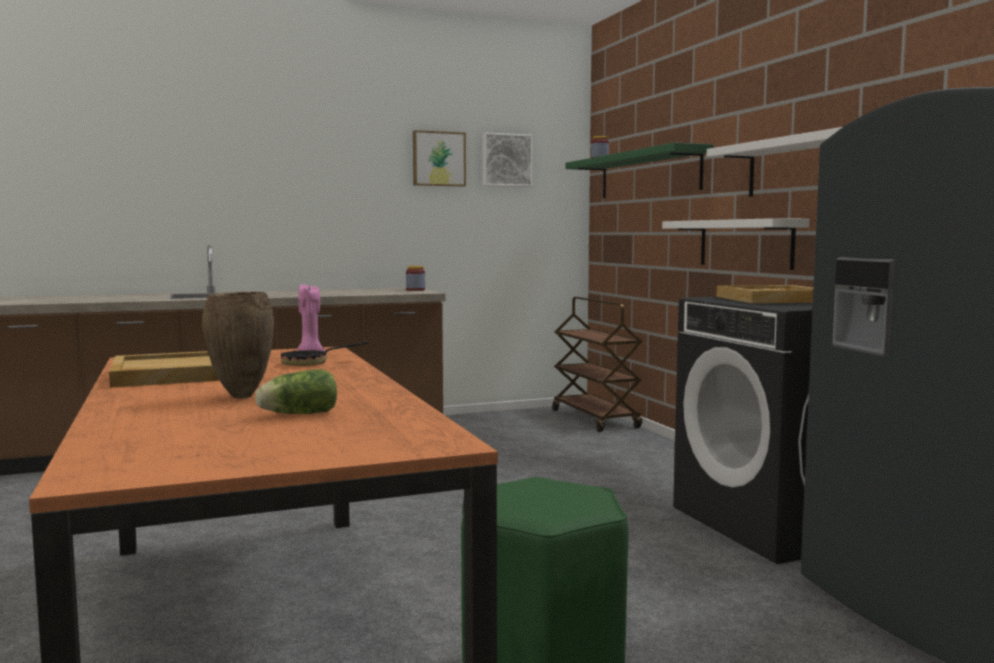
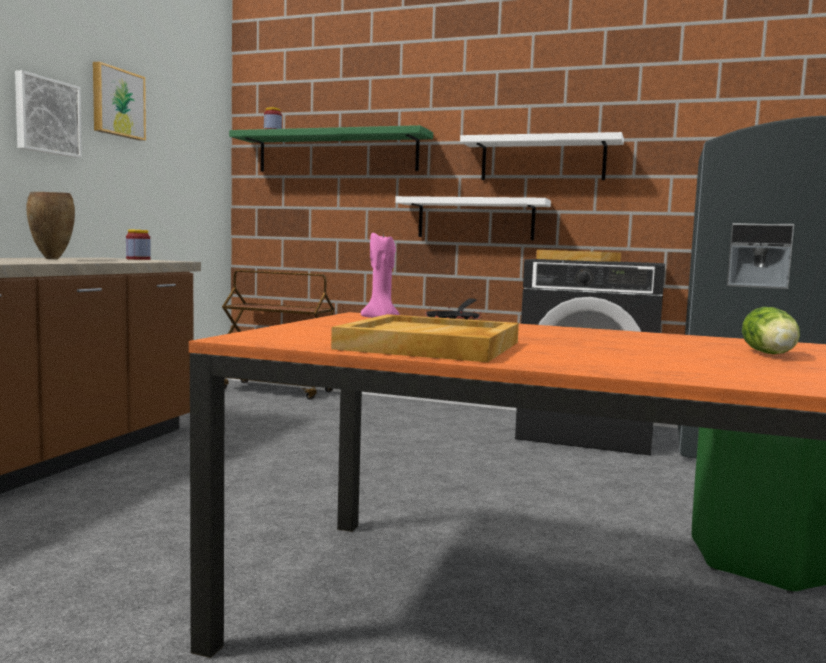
camera: 50 degrees left, 0 degrees up
brown vase [202,292,274,399] -> brown vase moved to [26,192,75,259]
picture [482,132,533,187] -> picture moved to [15,70,82,158]

